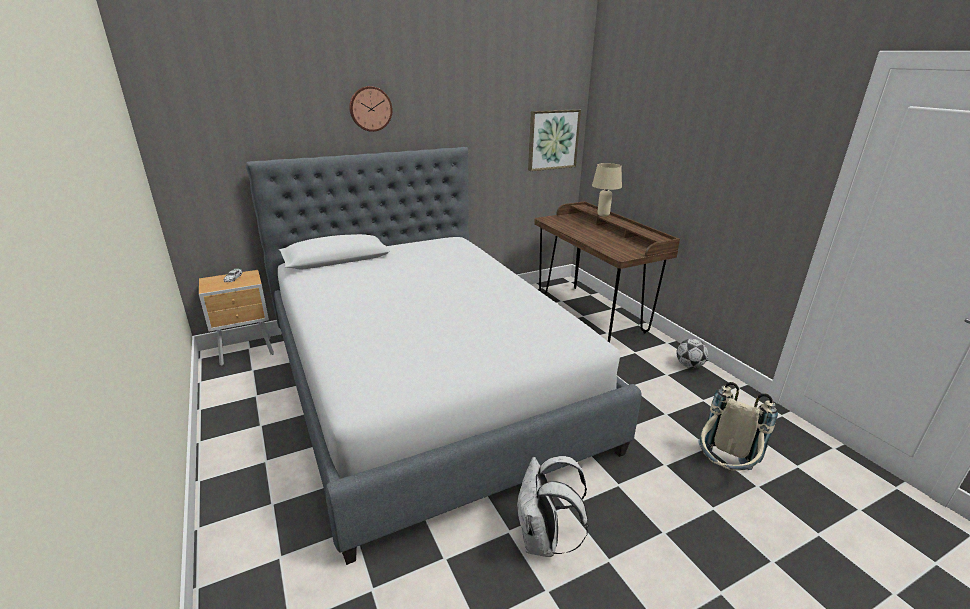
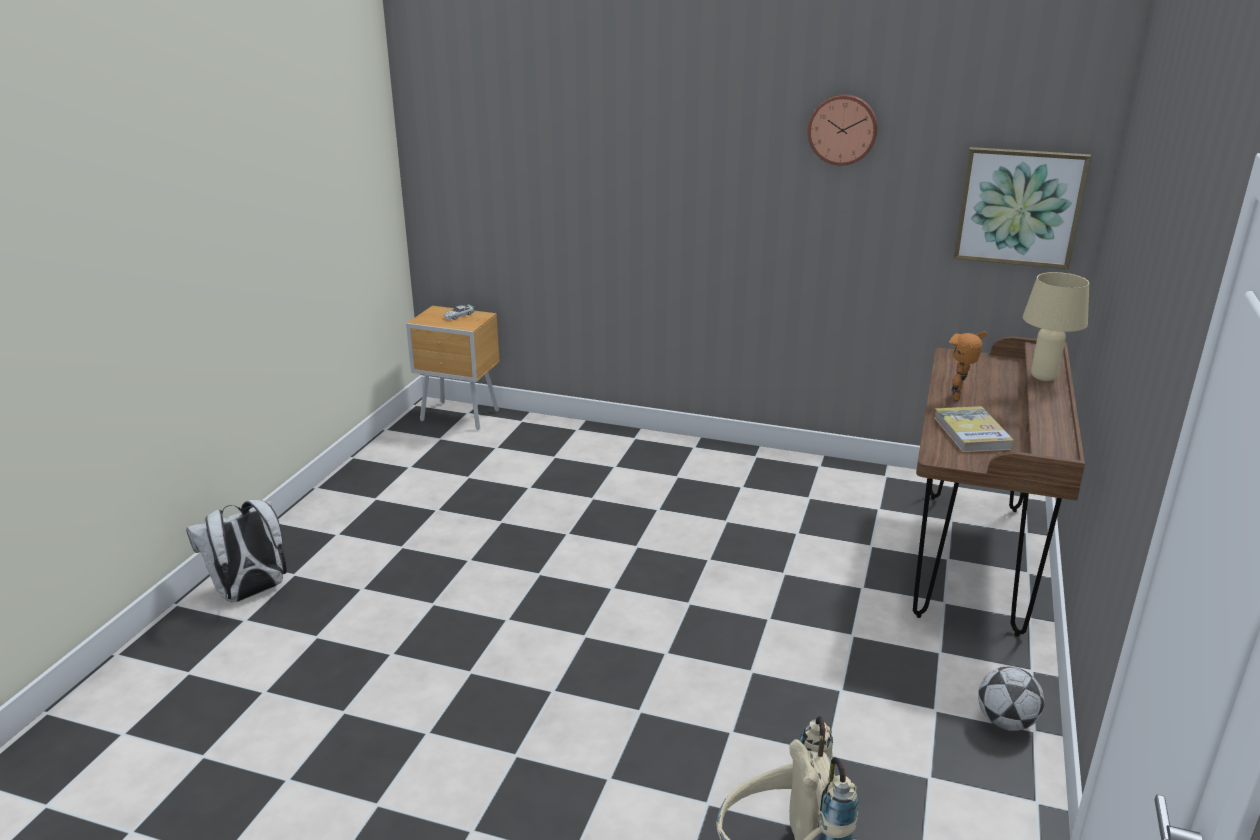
camera: 45 degrees right, 0 degrees up
bed [246,147,642,565] -> none
wall clock [349,86,392,132] -> wall clock moved to [808,94,878,166]
white backpack [516,456,589,557] -> white backpack moved to [186,500,287,602]
none -> book [934,406,1014,452]
none -> toy robot [948,331,987,401]

